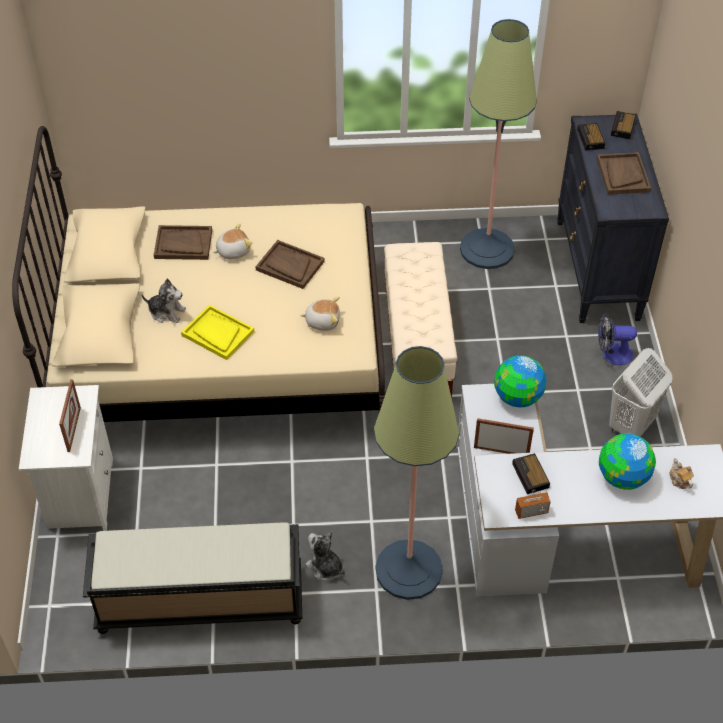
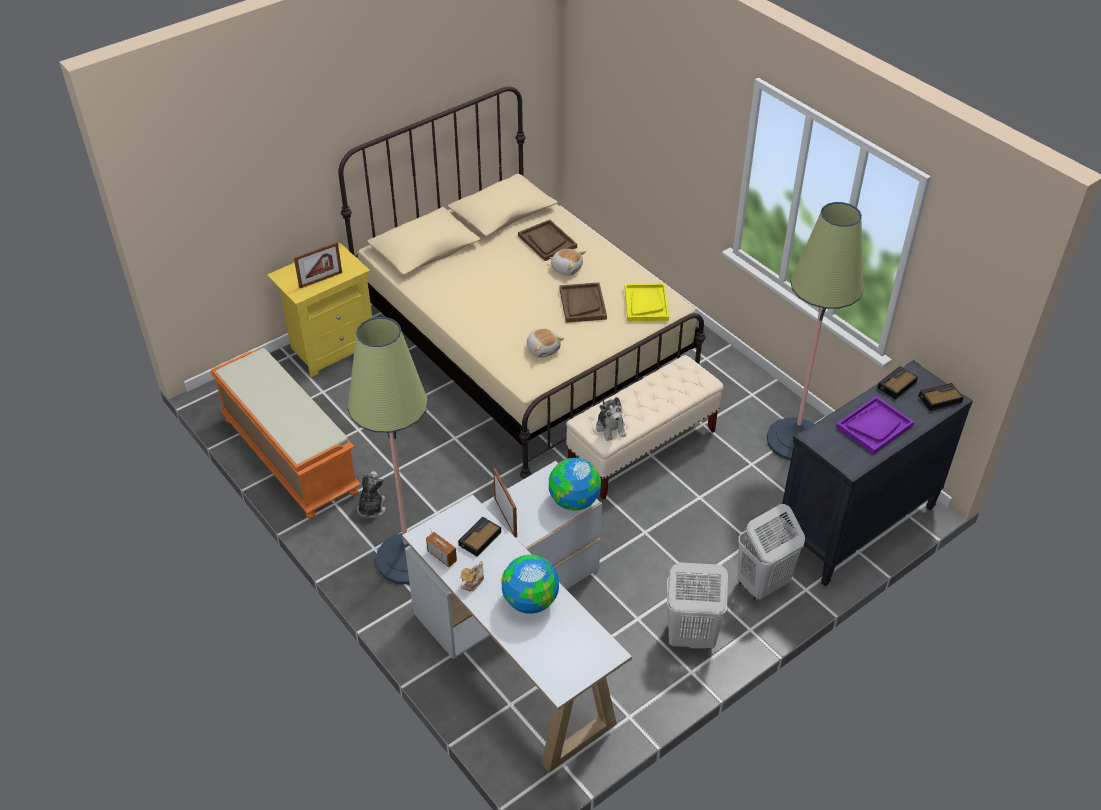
camera: 55 degrees right, 5 degrees down
white nightstand [19,385,113,531] -> yellow nightstand [267,243,372,377]
black bench [83,522,302,634] -> orange bench [210,348,361,519]
plush toy [142,279,186,323] -> plush toy moved to [596,397,626,441]
yellow tray [181,305,254,360] -> yellow tray moved to [625,283,669,321]
brown tray [597,152,651,195] -> purple tray [836,396,914,454]
fan [598,313,637,365] -> white laundry basket [738,504,805,600]
teapot [669,458,694,489] -> teapot moved to [460,561,484,591]

